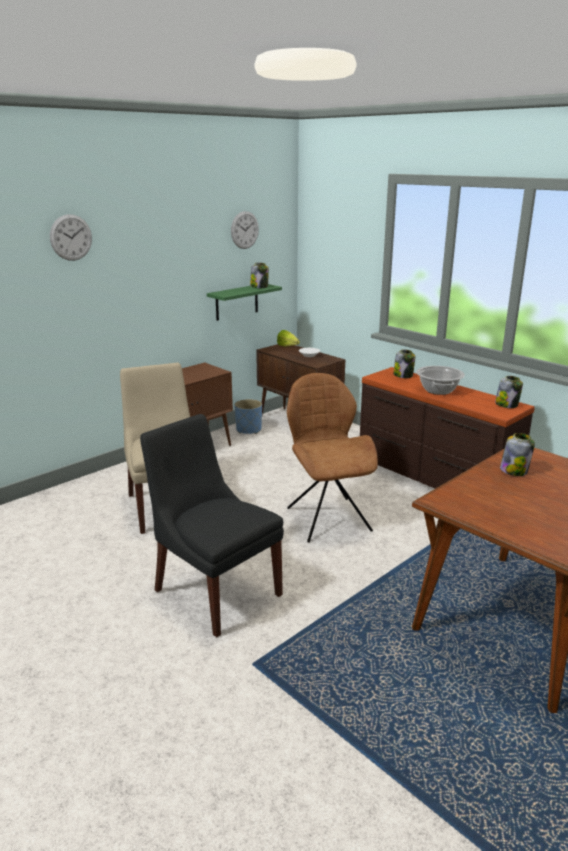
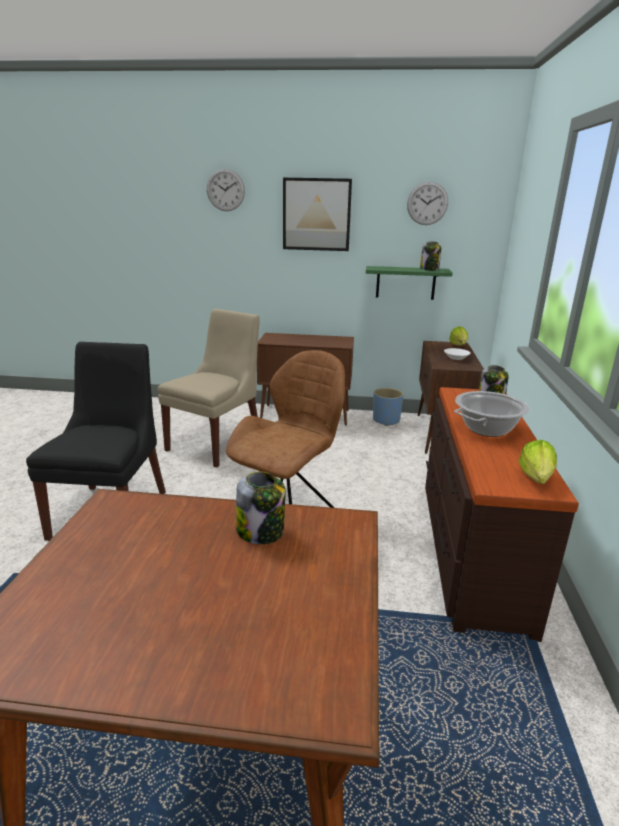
camera: 50 degrees right, 0 degrees up
jar [495,376,523,408] -> lettuce [519,440,557,484]
none -> picture [283,178,352,251]

